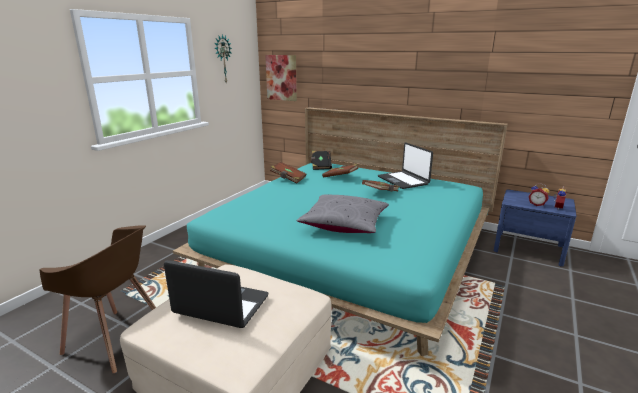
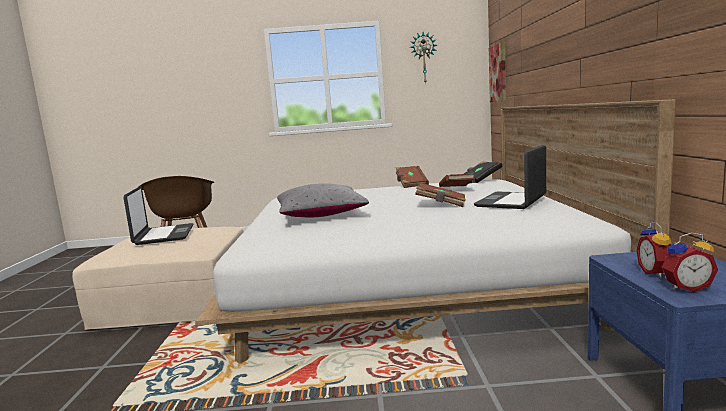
camera: 60 degrees right, 10 degrees down
turquoise bed [173,107,508,356] -> white bed [195,99,676,364]

